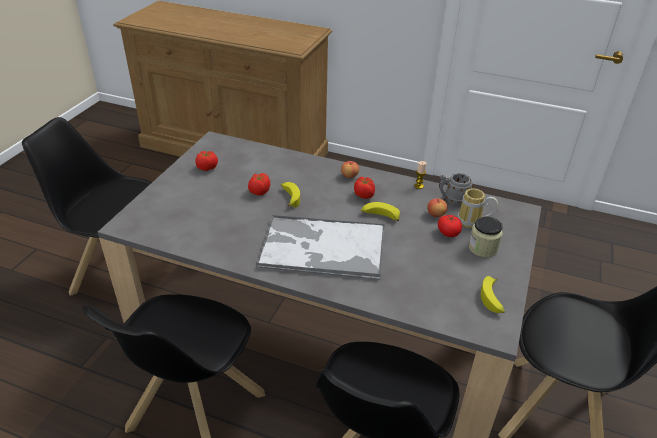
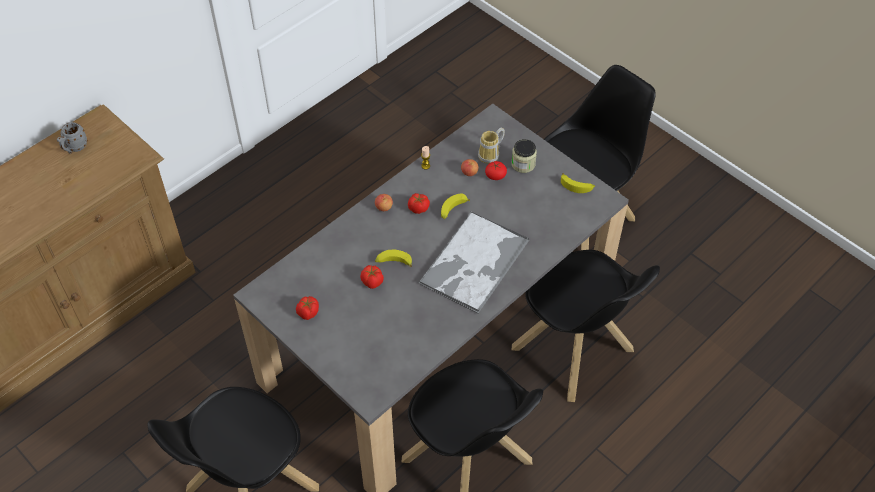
camera: 65 degrees left, 15 degrees up
grey mug [439,173,473,205] -> grey mug moved to [57,122,88,154]

